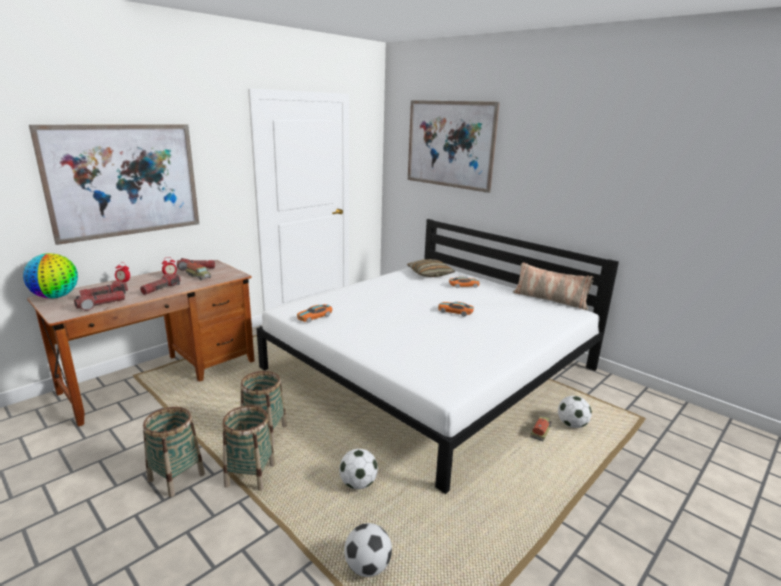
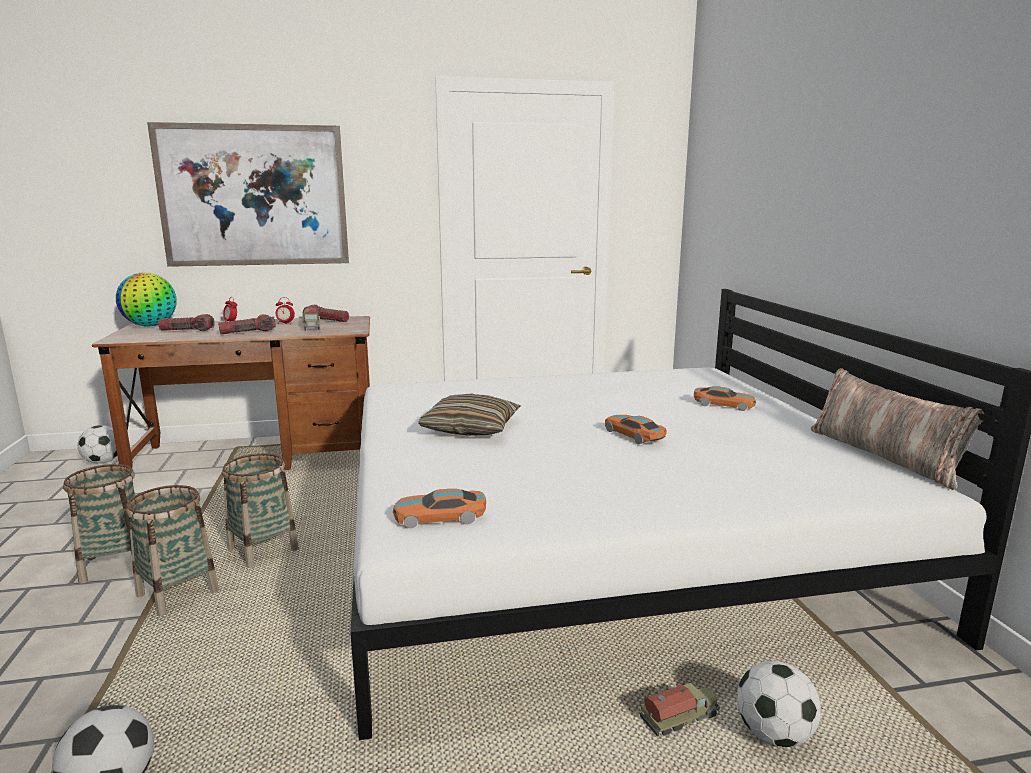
camera: 35 degrees right, 5 degrees down
flashlight [74,290,125,311] -> none
toy car [297,304,332,323] -> toy car moved to [393,489,486,528]
football [339,449,378,489] -> football moved to [78,425,117,464]
pillow [407,259,455,277] -> pillow moved to [418,394,521,436]
picture [408,100,500,193] -> none

